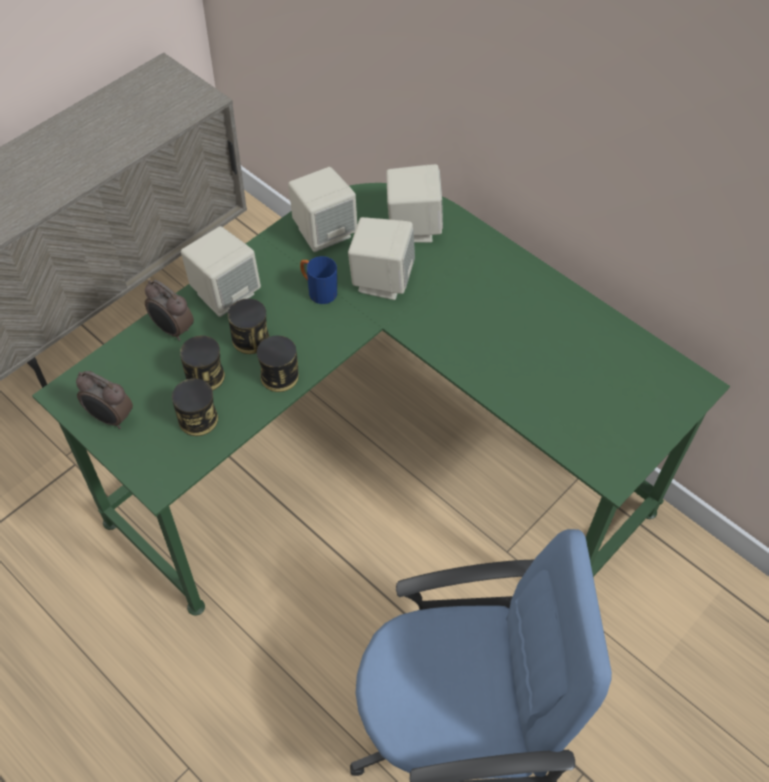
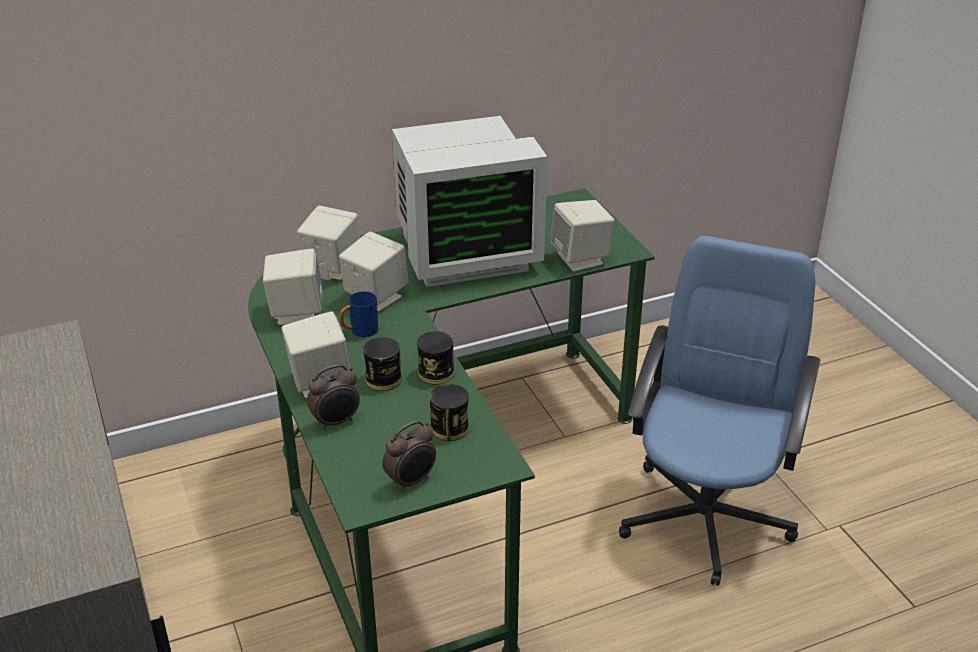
camera: 65 degrees left, 20 degrees down
can [180,336,225,391] -> none
none -> monitor [392,116,548,287]
none -> beige speaker [550,200,614,272]

